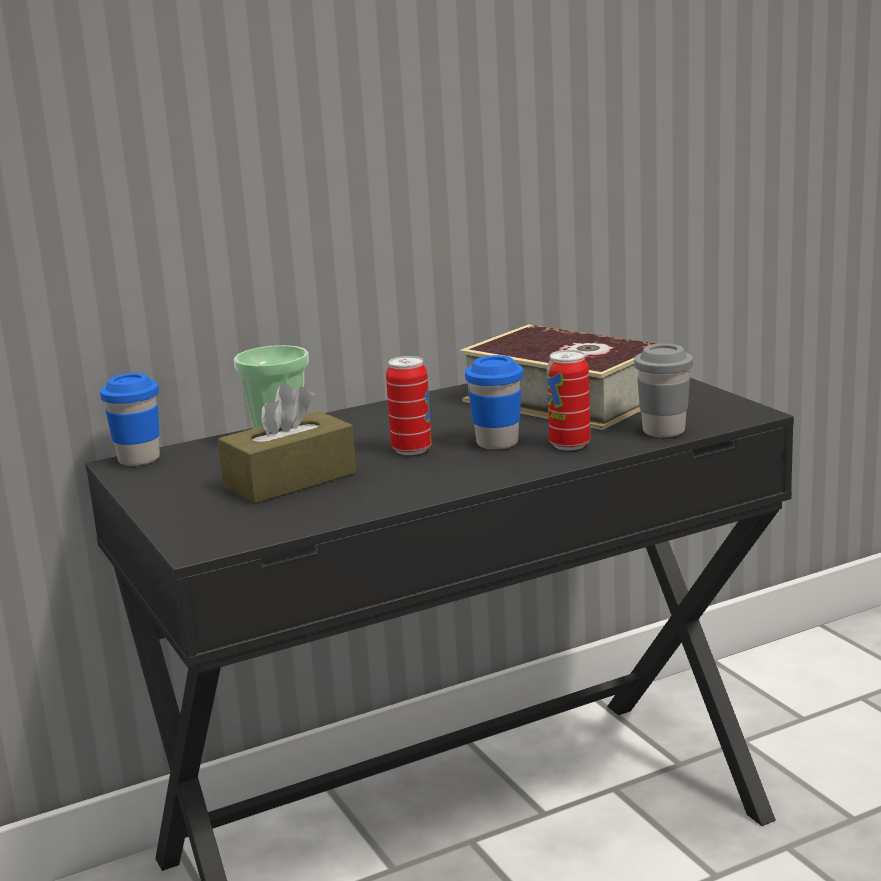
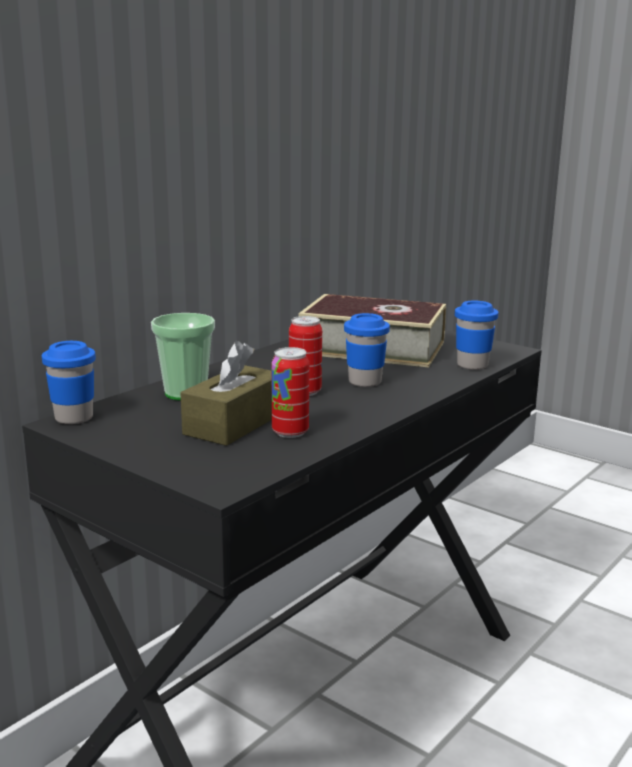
camera: 25 degrees left, 0 degrees up
can [547,350,590,450] -> can moved to [271,347,309,438]
grey cup [634,344,693,438] -> blue cup [455,301,498,370]

